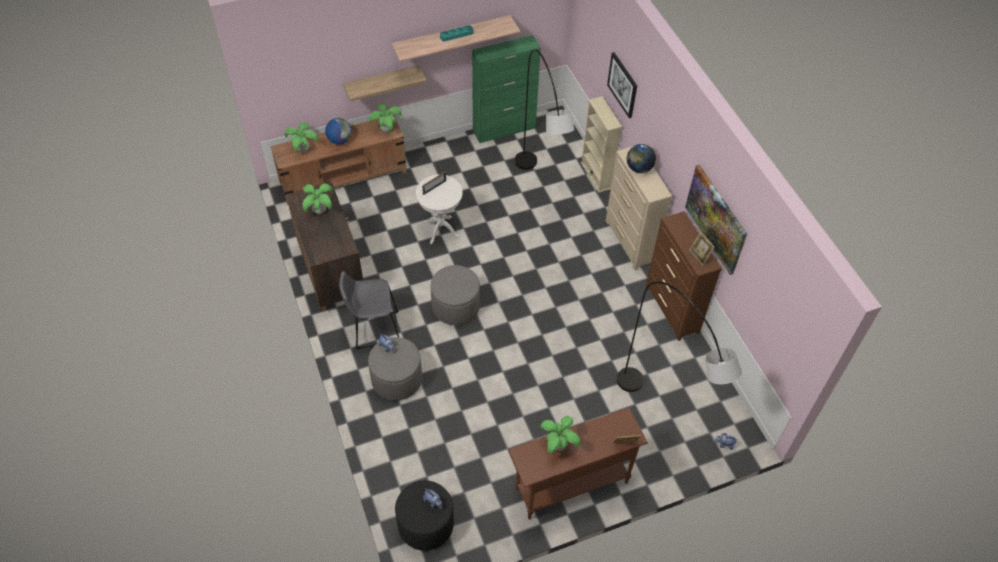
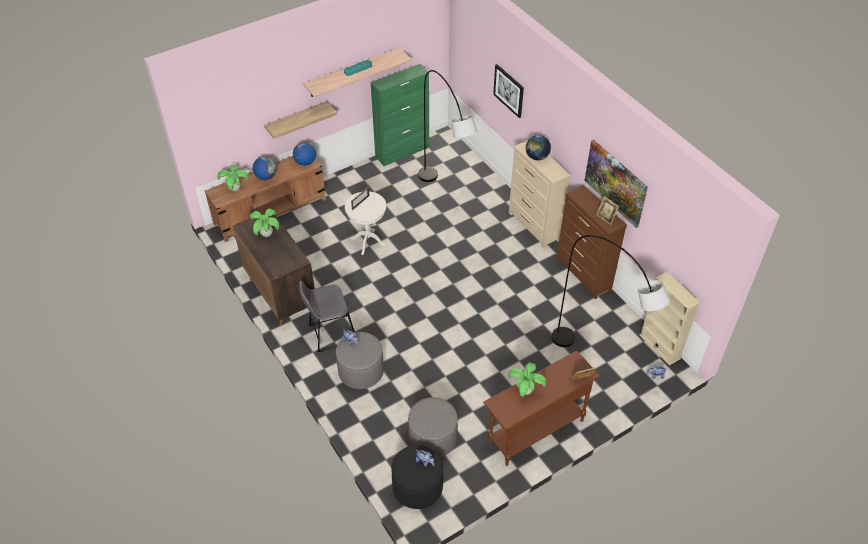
camera: 10 degrees left, 5 degrees down
potted plant [369,103,402,132] -> globe [293,142,316,166]
grey ottoman [430,265,480,325] -> grey ottoman moved to [408,397,458,457]
beige bookcase [581,96,622,193] -> beige bookcase moved to [639,272,700,366]

